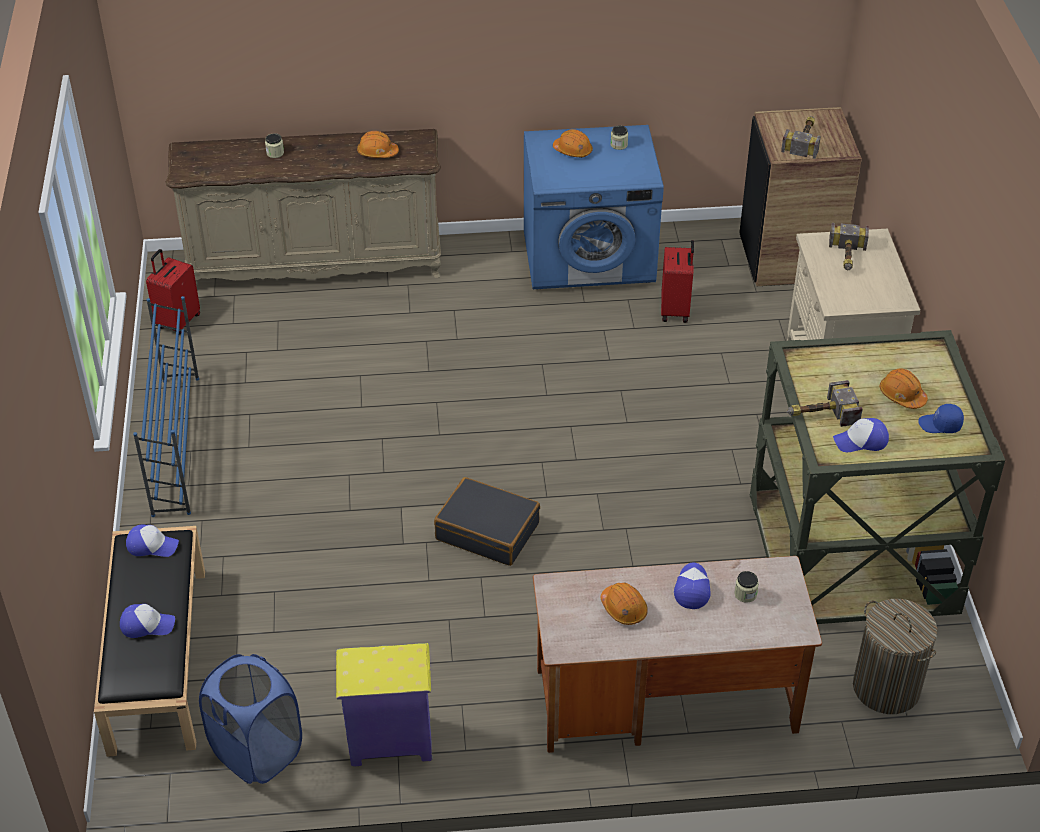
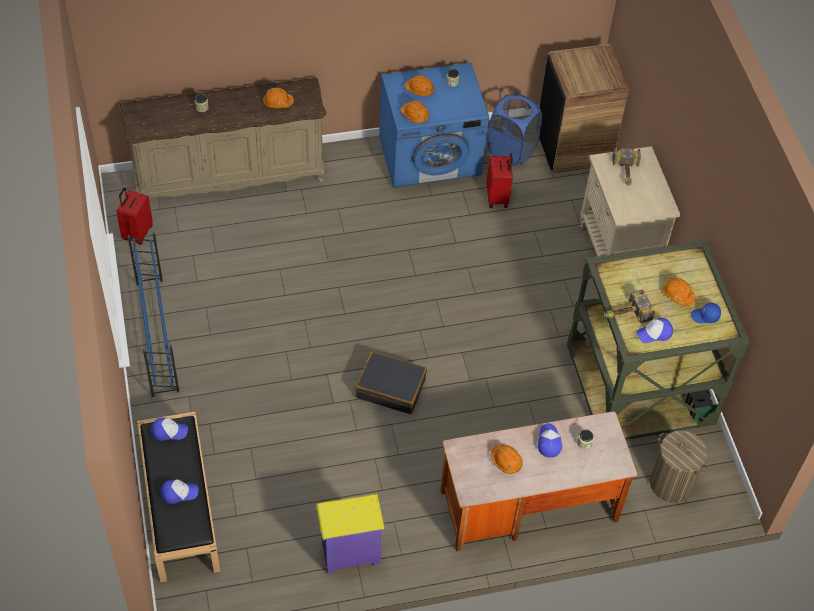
camera: 10 degrees left, 10 degrees up
blue laundry basket [199,654,302,784] -> blue laundry basket moved to [487,94,542,166]
hammer [781,116,821,159] -> none
none -> orange hard hat [401,100,429,123]

